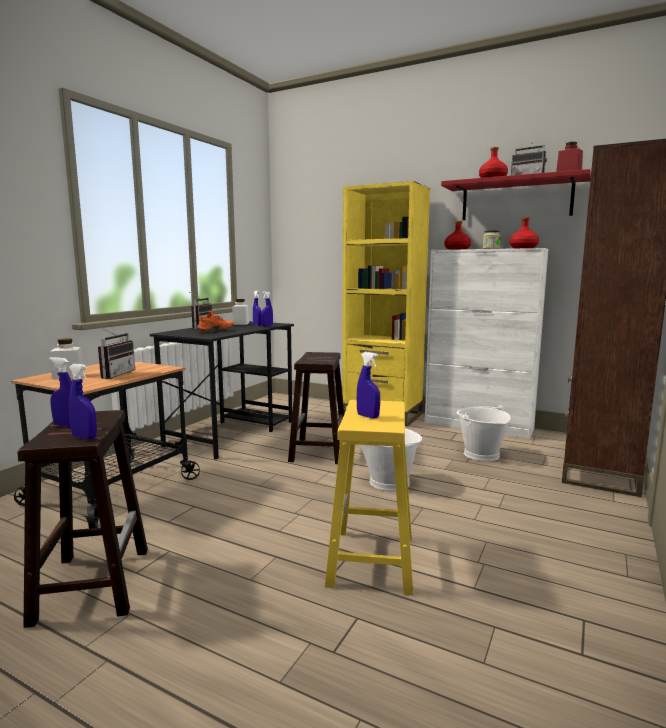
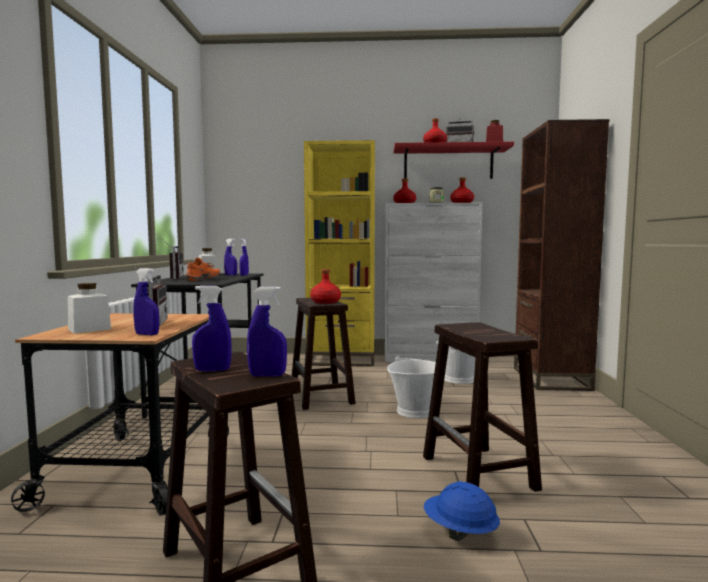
camera: 25 degrees left, 5 degrees down
yellow stool [325,400,413,595] -> brown stool [423,322,542,492]
blue spray bottle [356,352,380,419] -> blue spray bottle moved to [133,268,159,335]
none -> red bottle [310,269,341,304]
none -> blue hard hat [424,481,500,541]

